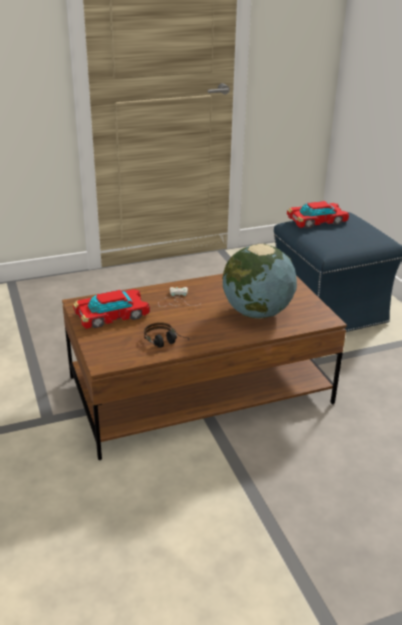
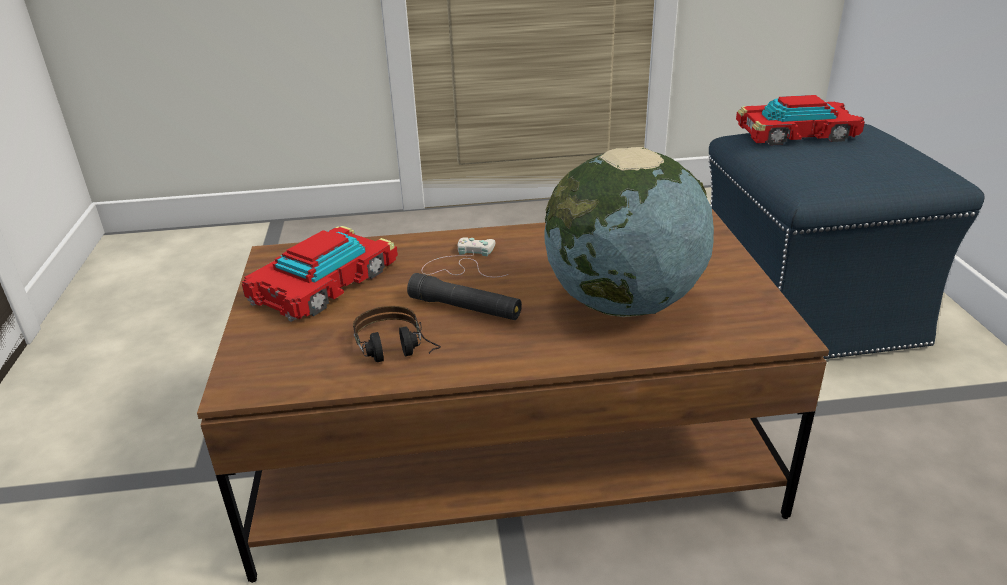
camera: 15 degrees right, 0 degrees up
toy car [73,289,150,329] -> toy car turned 135 degrees clockwise [242,226,398,322]
none -> black flashlight [407,273,522,320]

